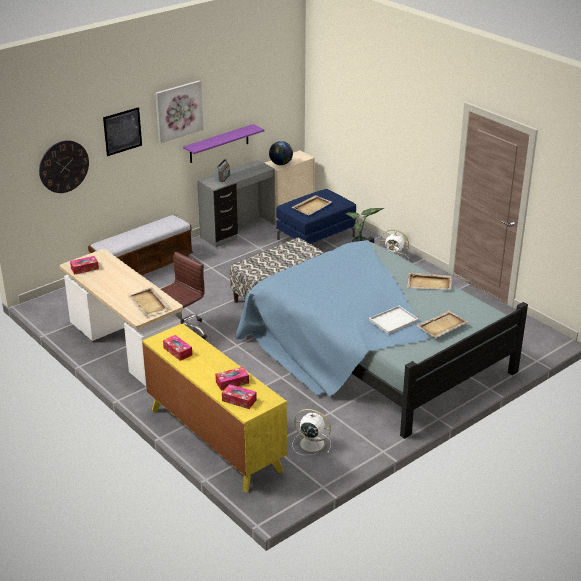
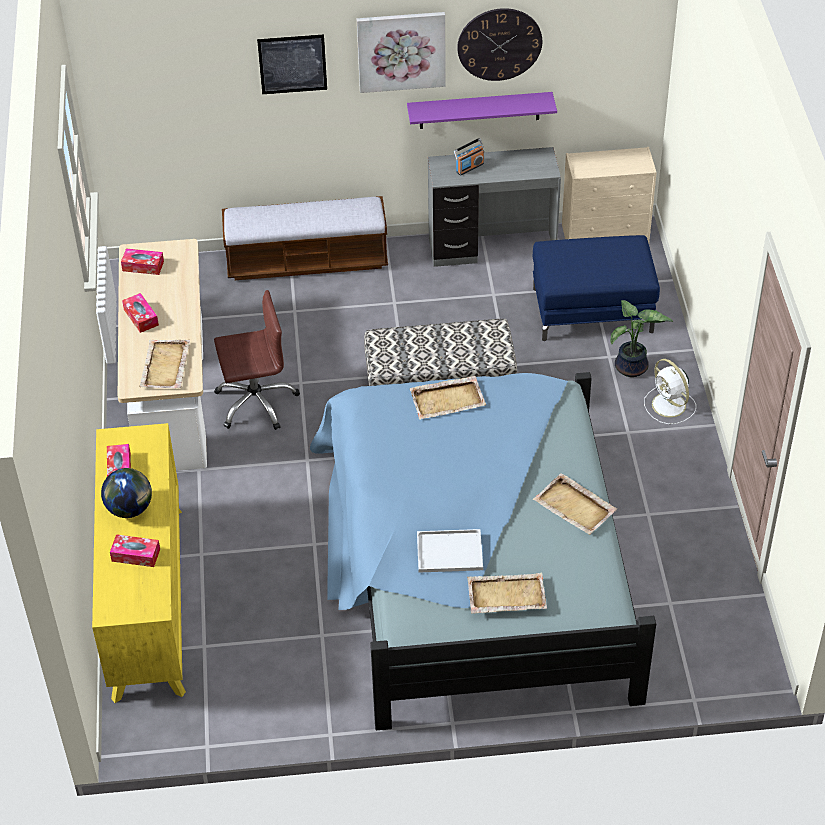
camera: 35 degrees right, 15 degrees up
wall clock [39,140,89,193] -> wall clock moved to [457,8,542,81]
tissue box [222,384,257,409] -> tissue box moved to [122,293,159,333]
globe [269,141,293,165] -> globe moved to [101,468,152,518]
beige tray [292,195,332,216] -> beige tray moved to [410,376,486,420]
white fan [292,409,331,455] -> none

